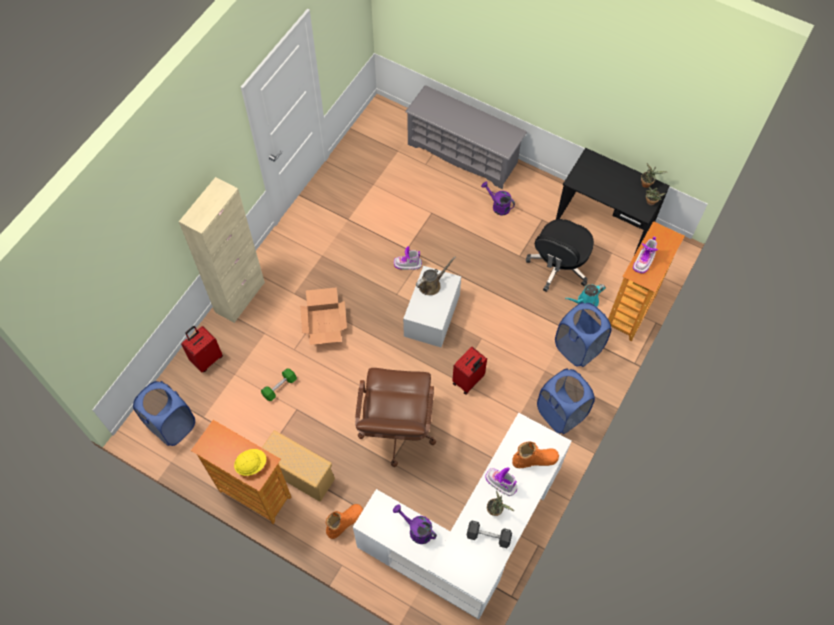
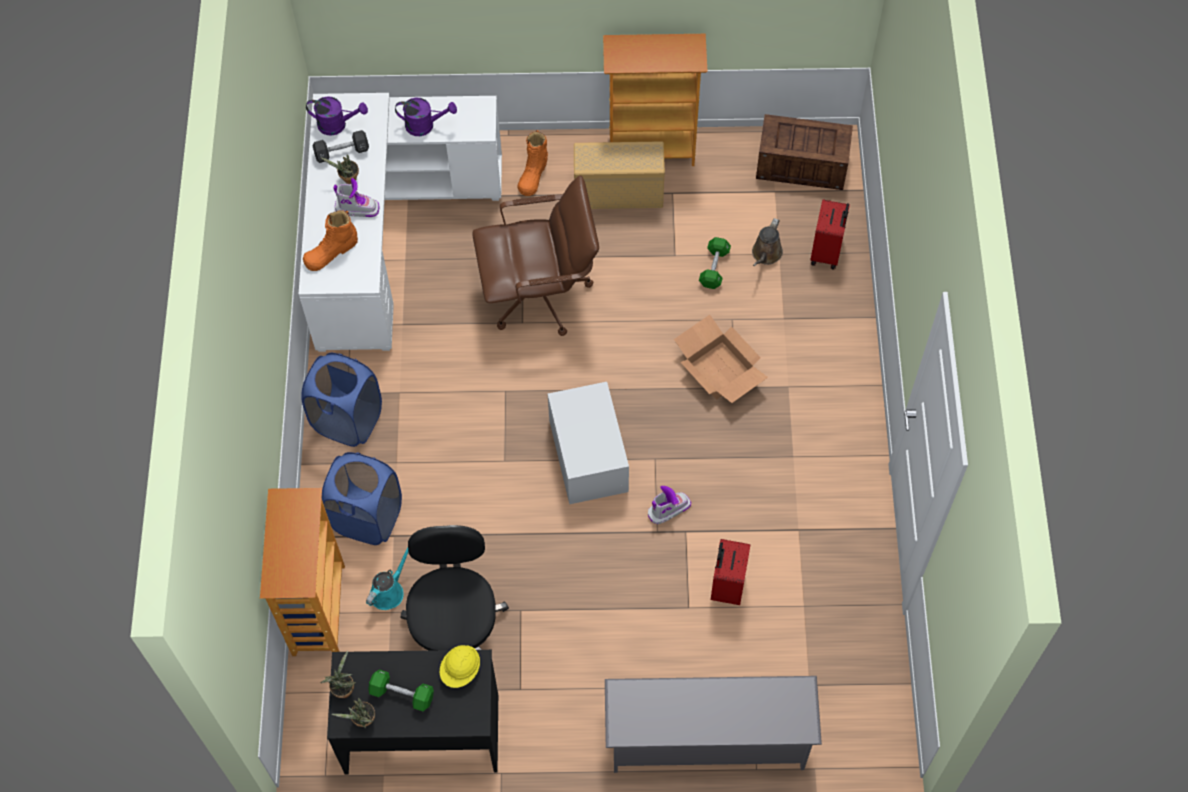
camera: 150 degrees right, 0 degrees up
blue laundry basket [133,381,195,446] -> crate [756,114,853,190]
beige cabinet [179,177,265,323] -> none
yellow hard hat [234,449,266,476] -> yellow hard hat moved to [440,645,480,688]
brown office chair [355,368,436,467] -> brown office chair turned 105 degrees clockwise [472,176,599,336]
brown watering can [416,256,456,295] -> brown watering can moved to [752,218,783,266]
red suitcase [452,347,487,394] -> red suitcase moved to [711,539,751,605]
purple watering can [481,182,515,216] -> purple watering can moved to [306,96,368,136]
boot [633,237,659,273] -> none
none -> green dumbbell [368,669,434,711]

